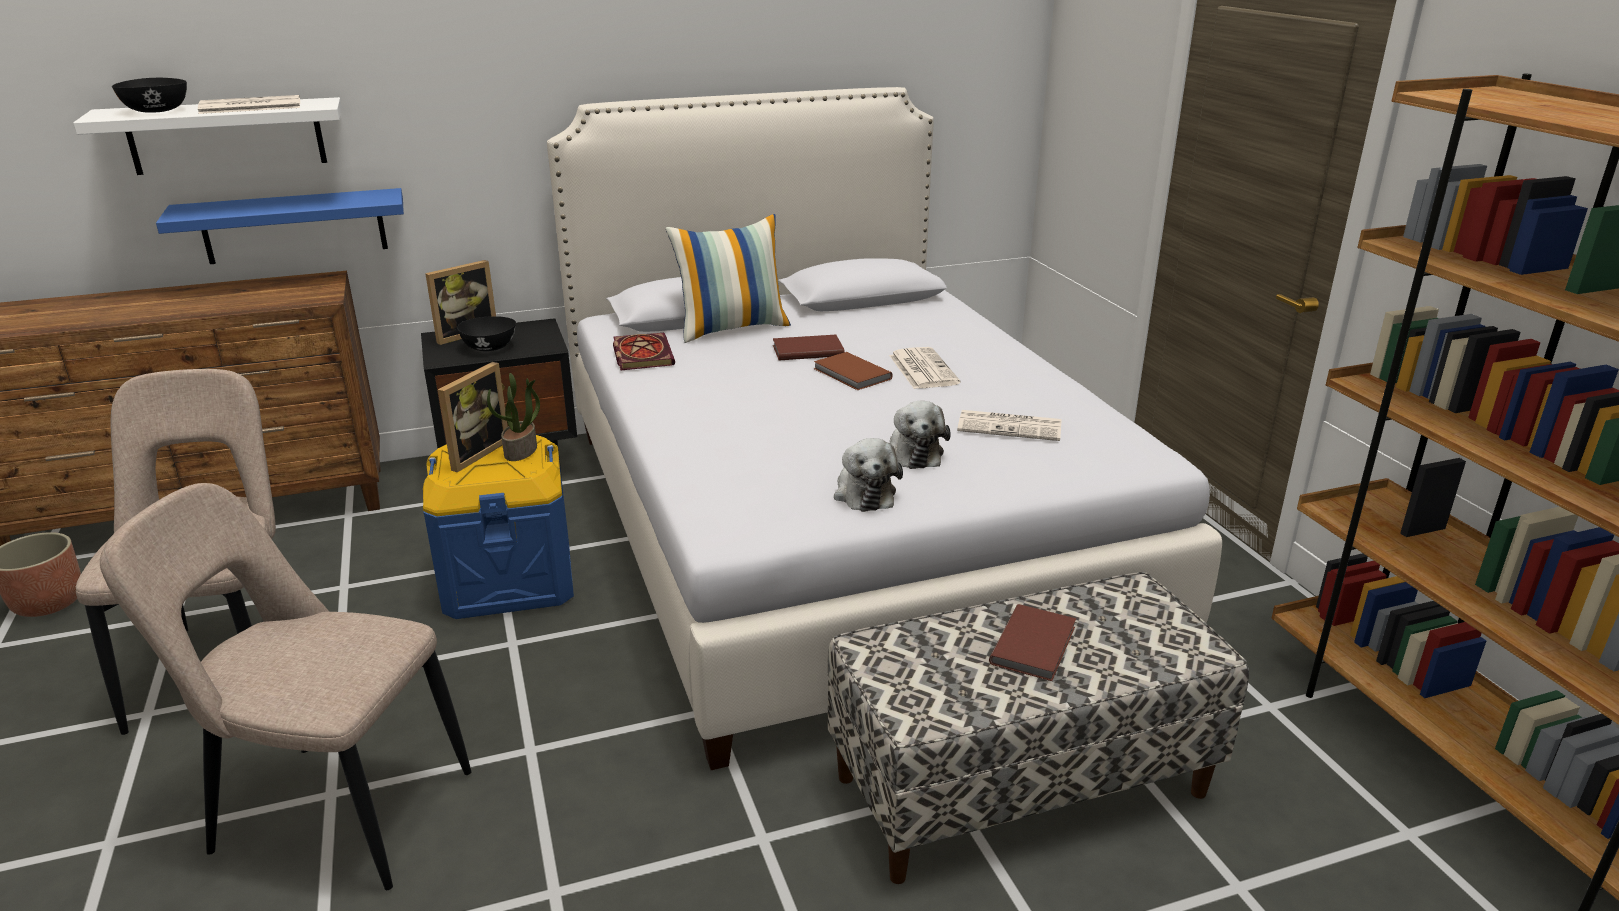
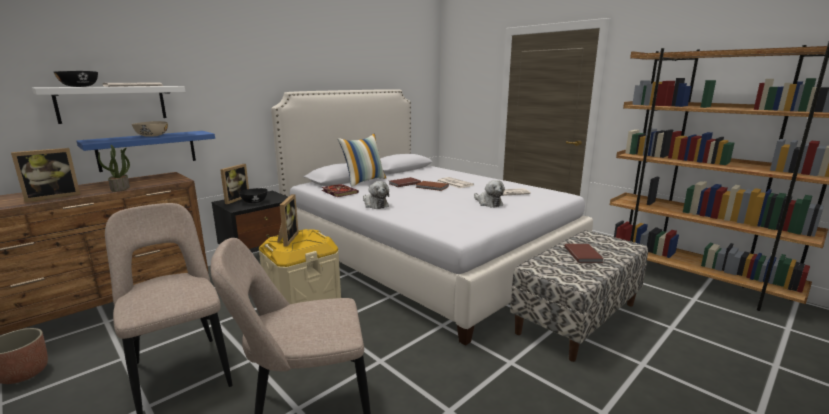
camera: 25 degrees left, 10 degrees down
blue storage box [423,435,574,619] -> beige storage box [259,229,341,304]
potted plant [487,373,540,461] -> potted plant moved to [98,145,130,191]
plush toy [834,438,903,512] -> plush toy moved to [363,181,389,209]
none -> picture frame [11,148,80,202]
none -> beige bowl [132,121,168,137]

